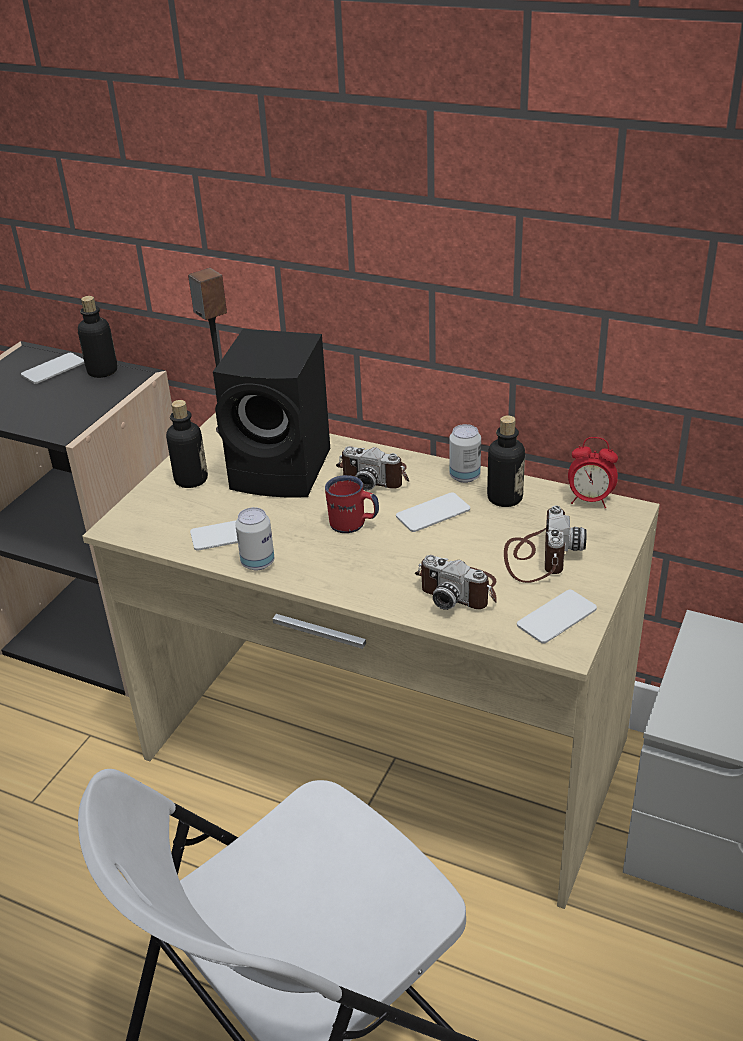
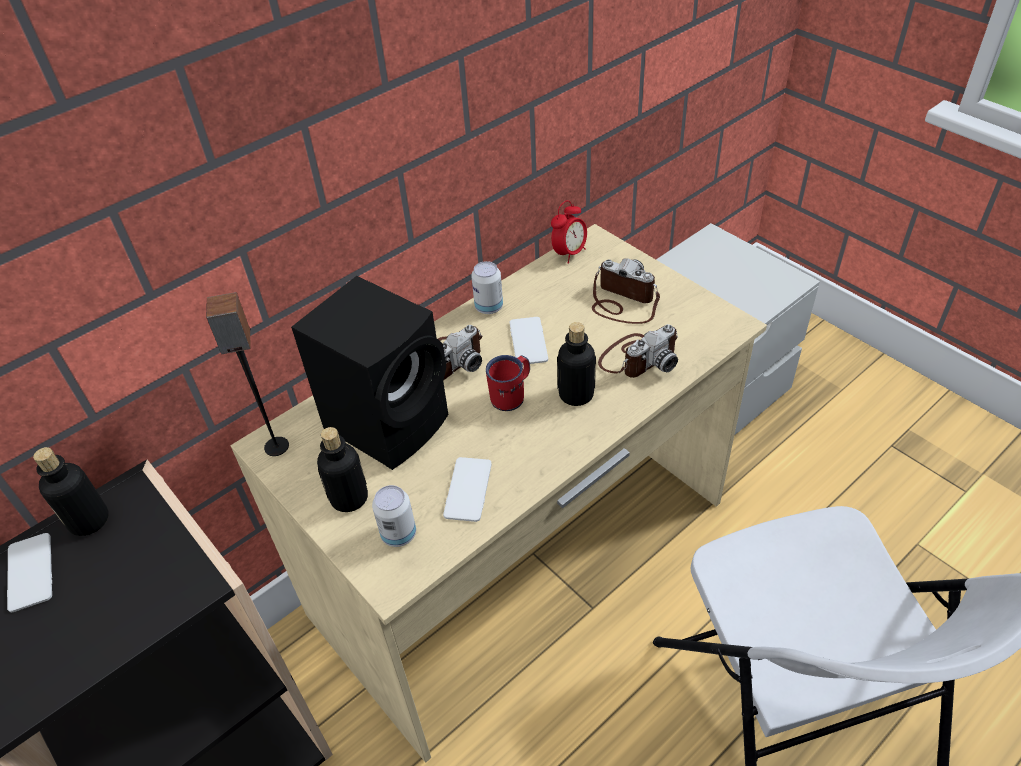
camera: 65 degrees left, 10 degrees up
can [235,507,274,570] -> can moved to [372,485,416,547]
bottle [487,415,525,507] -> bottle moved to [557,322,596,406]
phone [517,590,597,643] -> none

